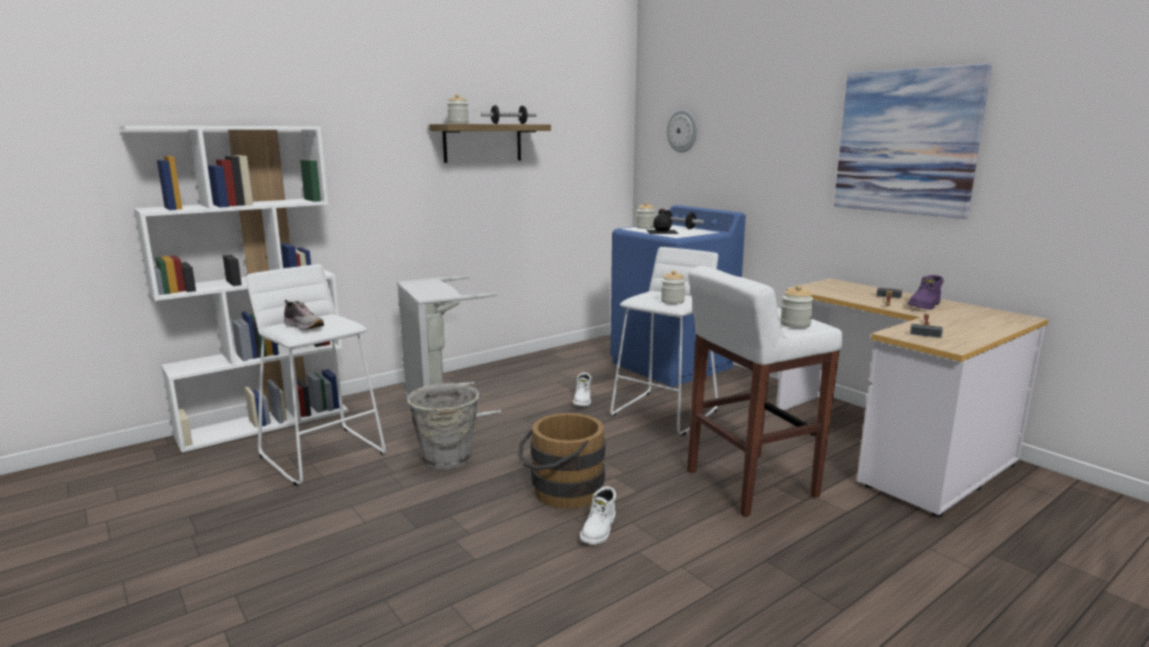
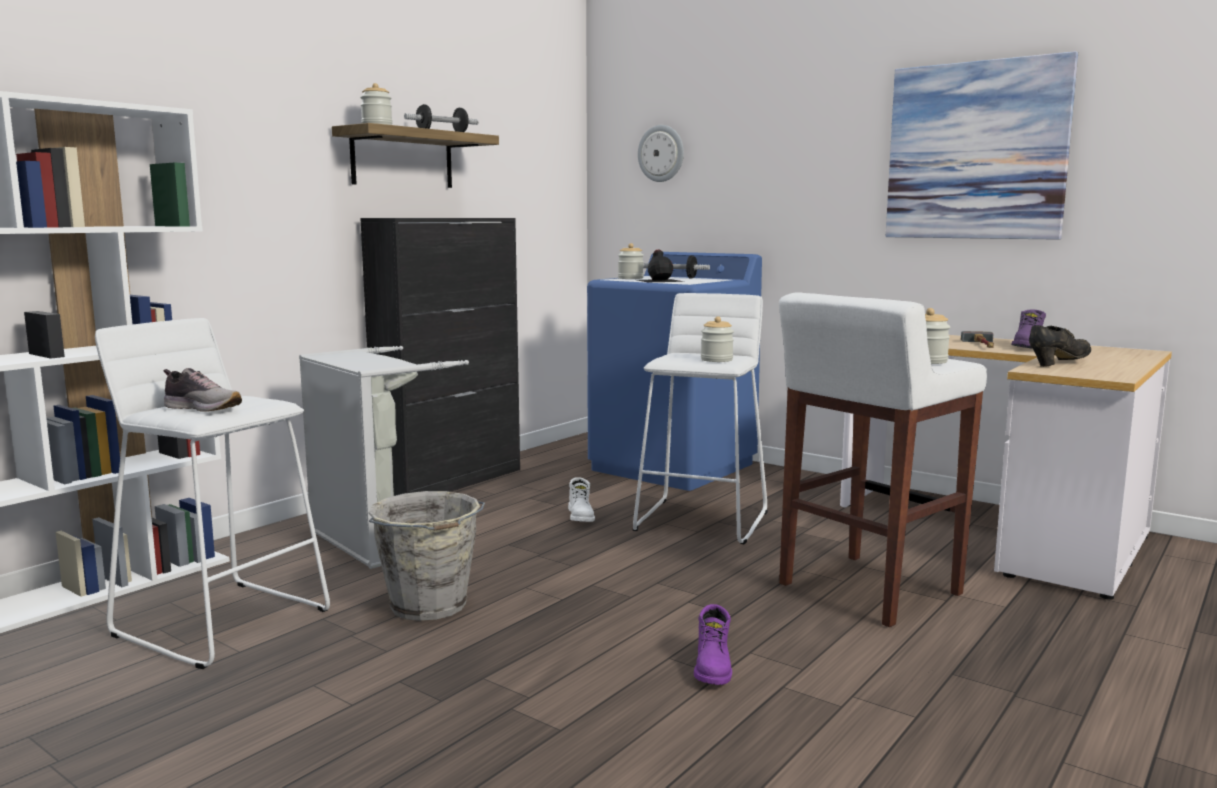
camera: 15 degrees left, 5 degrees down
brown bucket [518,413,605,509] -> none
white boot [580,486,616,545] -> purple boot [694,604,732,685]
hammer [910,314,943,338] -> black shoe [1029,325,1091,367]
none -> black cabinet [360,218,520,496]

